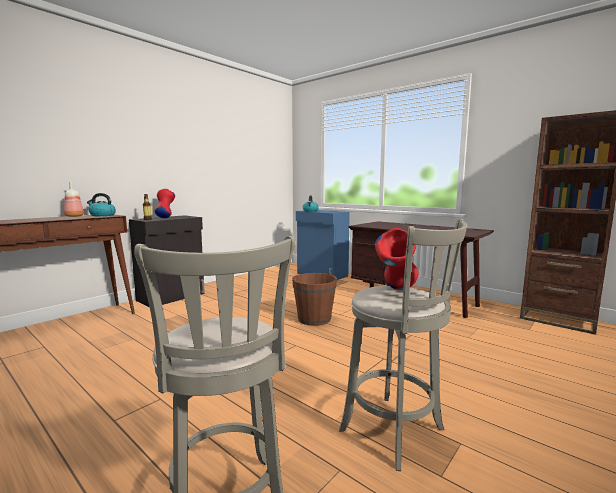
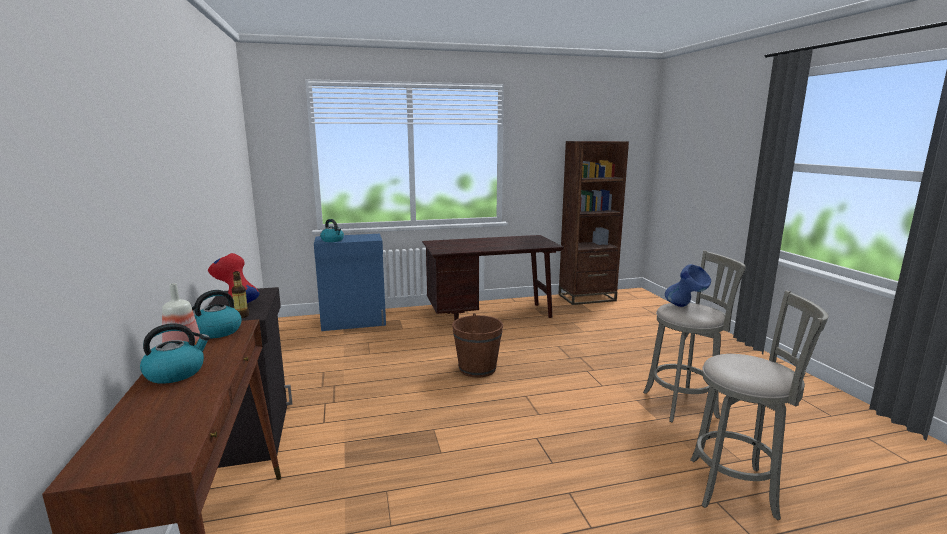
camera: 55 degrees left, 5 degrees up
red vase [375,228,419,290] -> blue vase [665,264,711,307]
none -> kettle [140,323,210,384]

